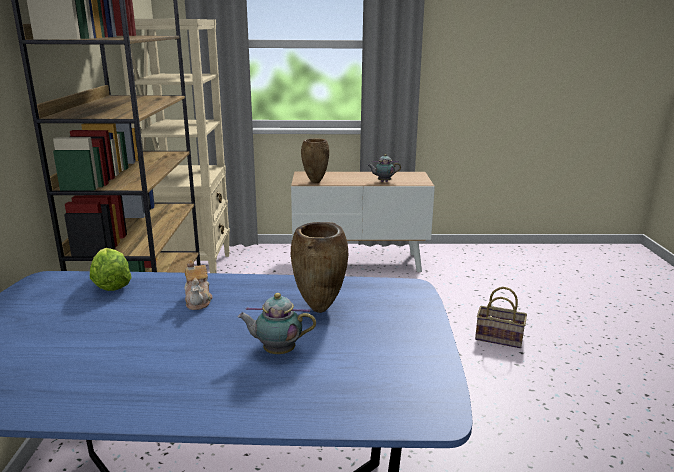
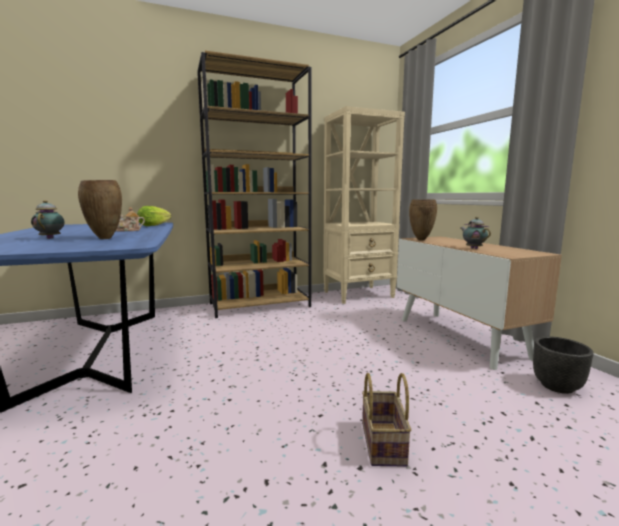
camera: 70 degrees right, 10 degrees down
none -> black planter [533,336,593,394]

